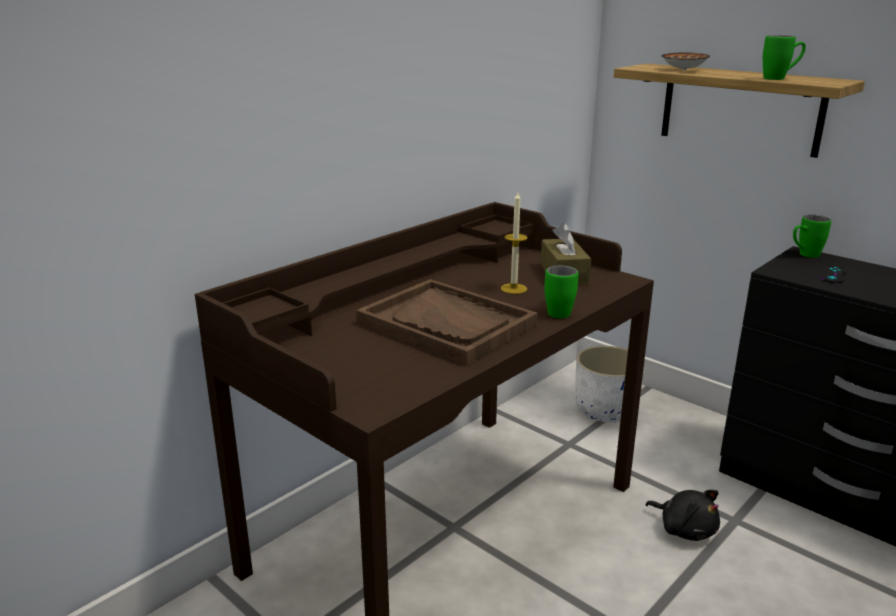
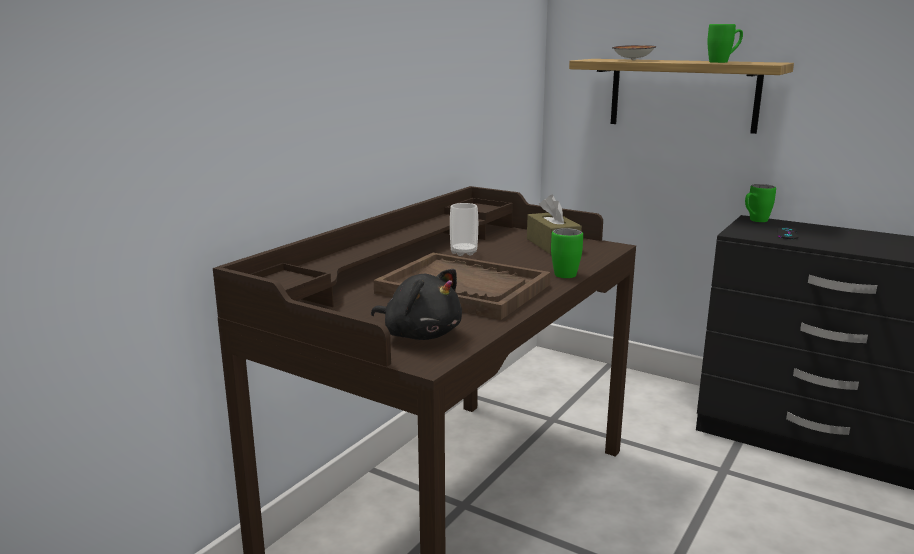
camera: 10 degrees left, 5 degrees down
candle [501,192,528,294] -> none
white planter [575,346,645,423] -> none
black plush toy [646,490,720,541] -> black plush toy moved to [371,269,462,340]
none -> cup [450,203,478,256]

